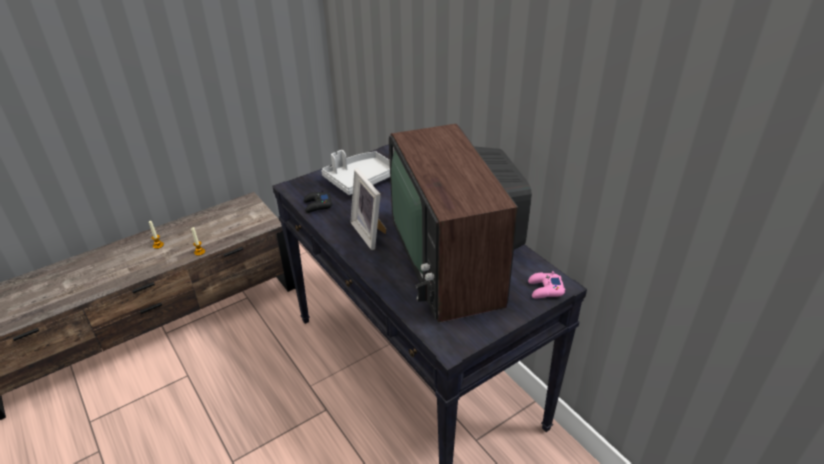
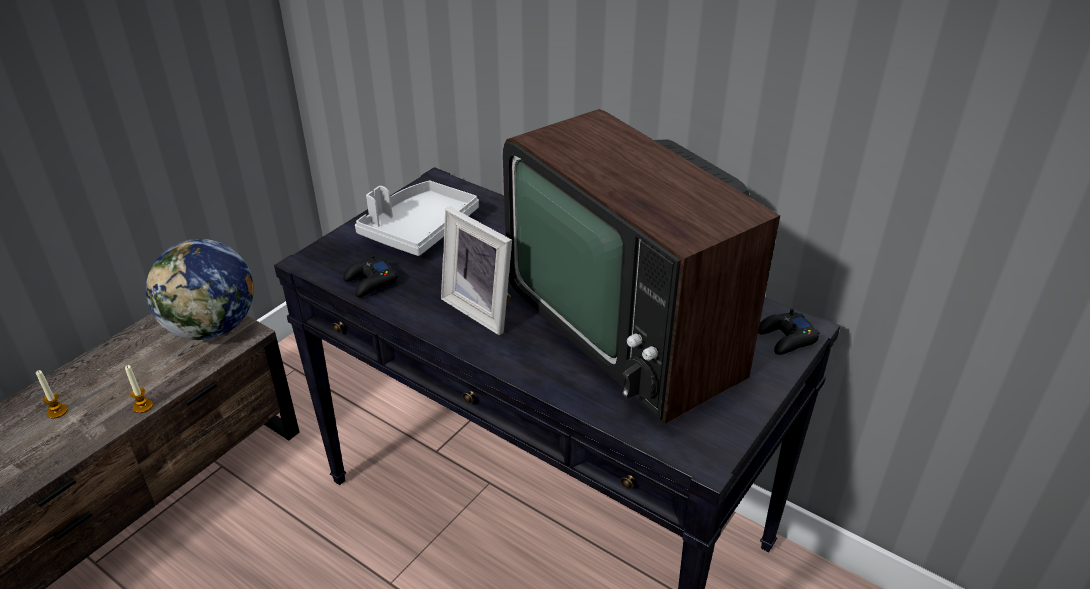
camera: 20 degrees left, 0 degrees up
pink game controller [528,271,565,298] -> black game controller [758,309,820,355]
none -> globe [146,239,254,340]

